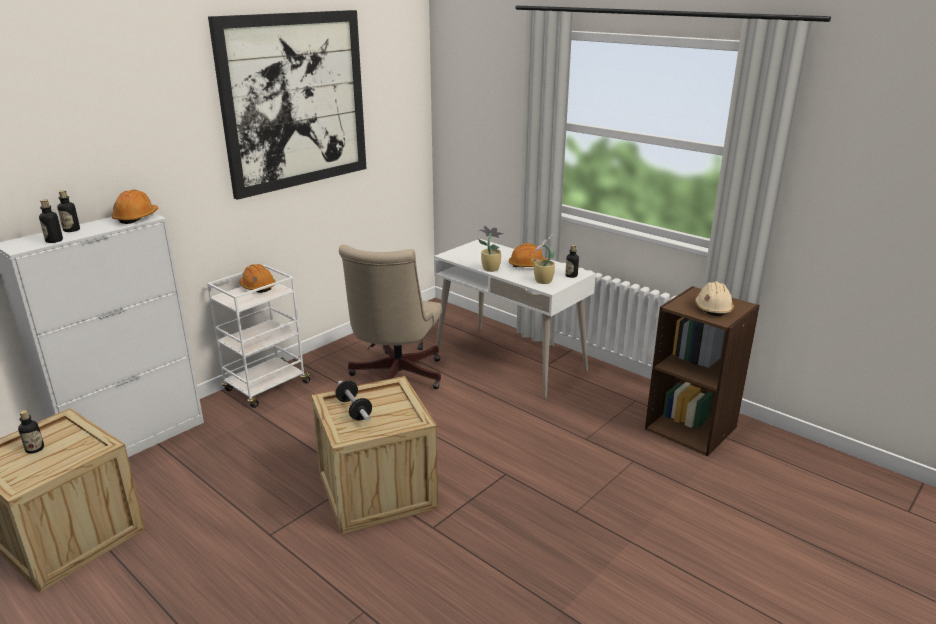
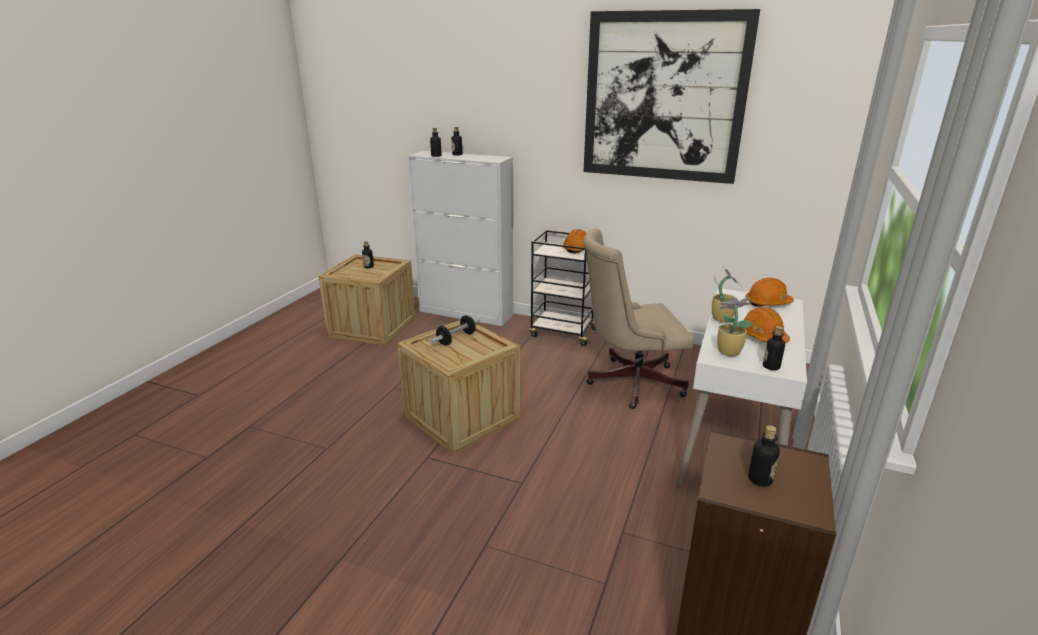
camera: 70 degrees right, 0 degrees up
orange hard hat [111,190,158,224] -> orange hard hat moved to [746,278,794,307]
white cart [207,265,313,408] -> black cart [529,230,596,346]
beige hard hat [695,281,734,316] -> bottle [748,425,780,487]

